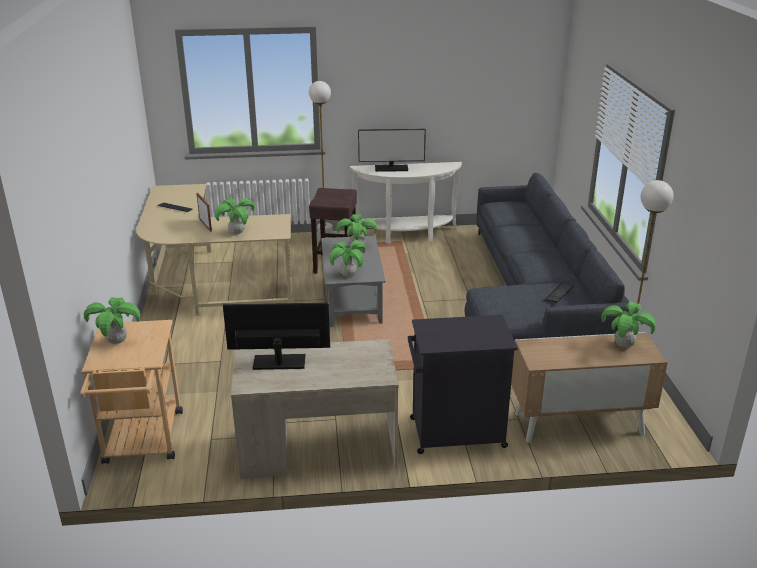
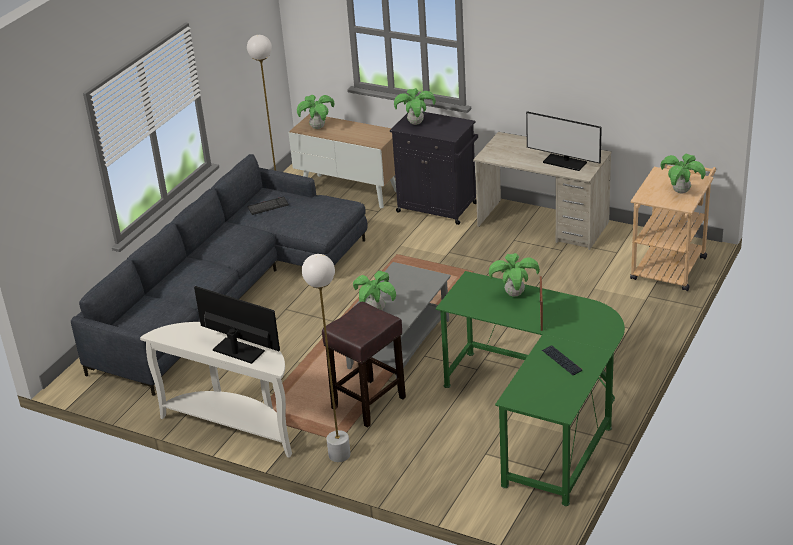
camera: 145 degrees left, 5 degrees up
beige desk [136,184,293,316] -> green desk [435,271,625,506]
potted plant [330,241,366,277] -> potted plant moved to [394,88,436,125]

